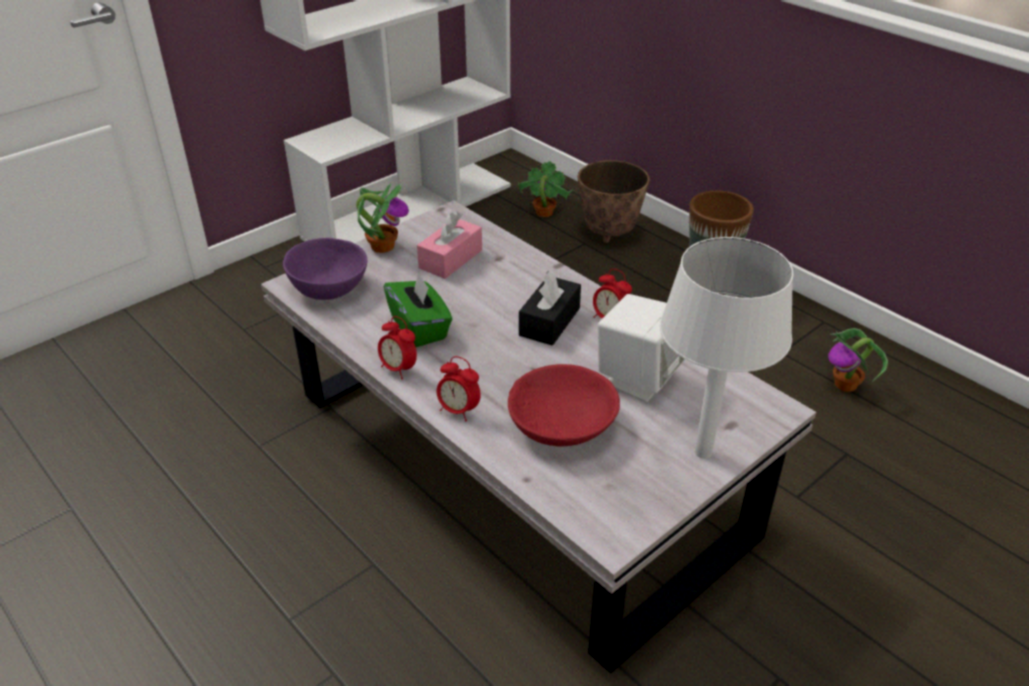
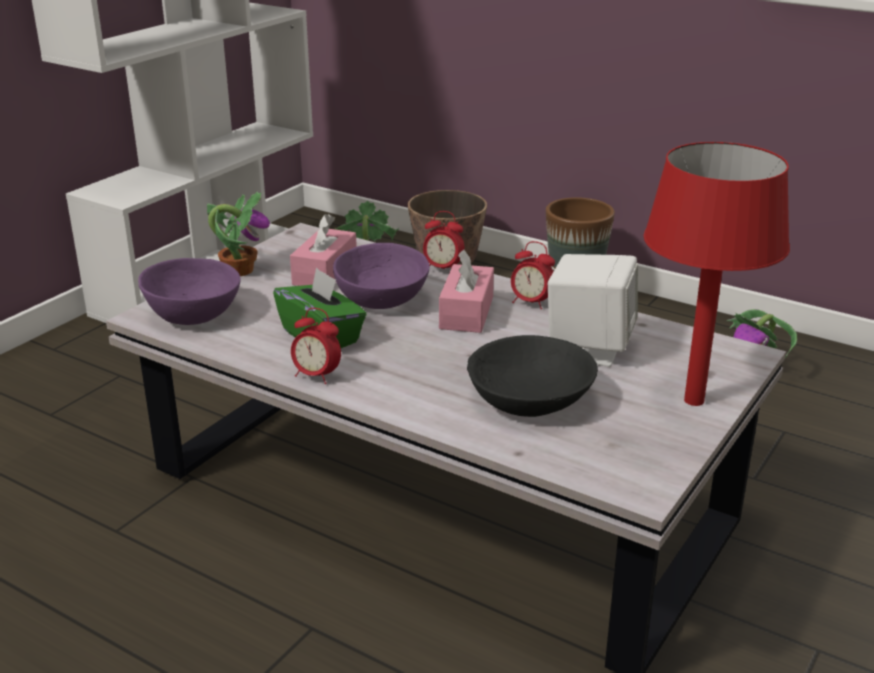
camera: 15 degrees left, 10 degrees down
alarm clock [437,356,481,421] -> alarm clock moved to [423,211,465,269]
red bowl [508,364,620,446] -> black bowl [467,335,598,417]
black tissue box [519,271,581,346] -> pink tissue box [439,250,494,333]
white table lamp [660,237,793,459] -> red table lamp [644,142,790,406]
none -> purple bowl [333,243,430,309]

